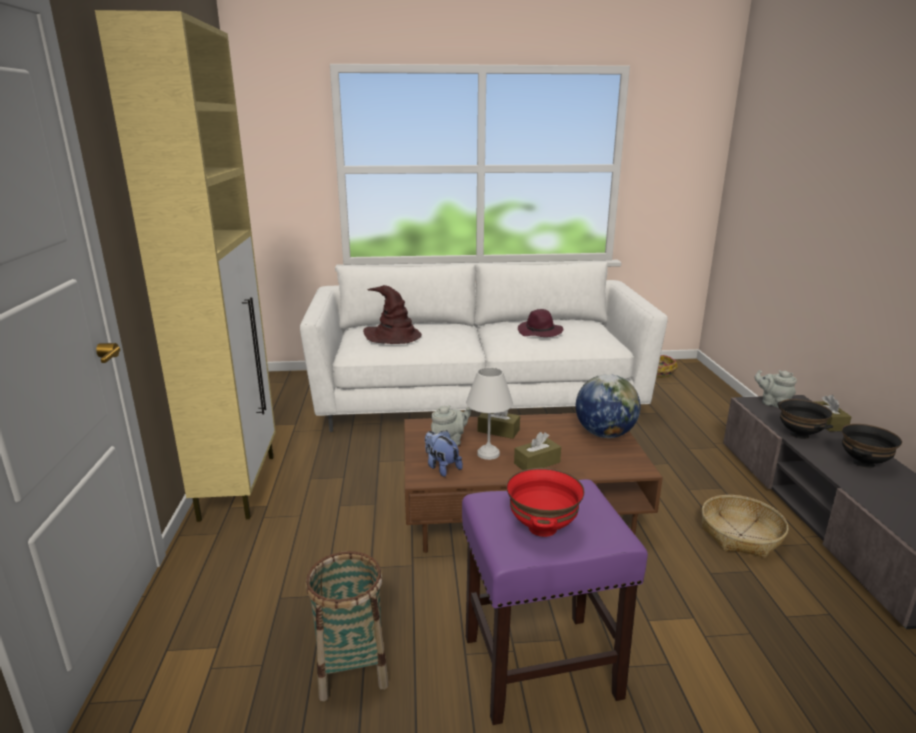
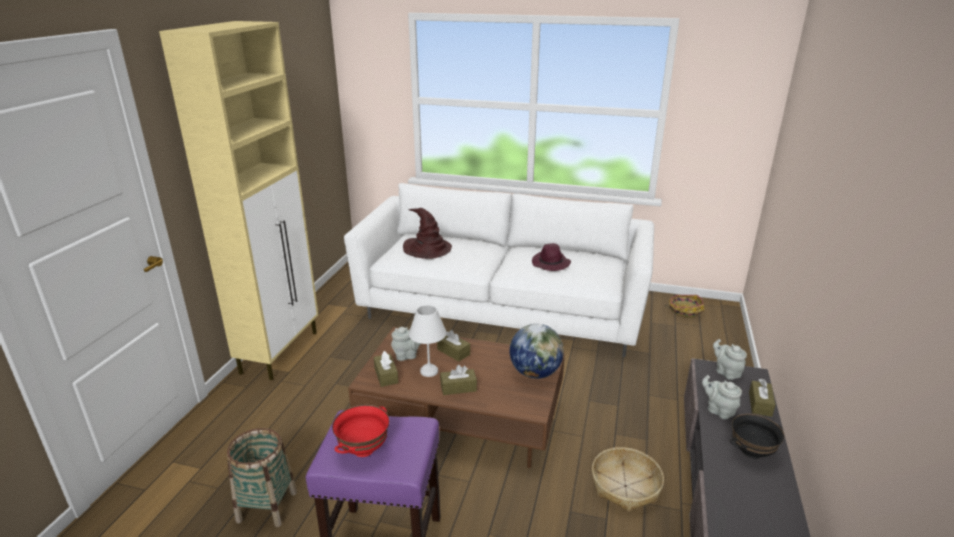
camera: 20 degrees right, 5 degrees up
plush toy [425,430,463,477] -> brown tissue box [374,351,399,387]
black bowl [777,399,833,439] -> grey teapot [702,375,742,419]

